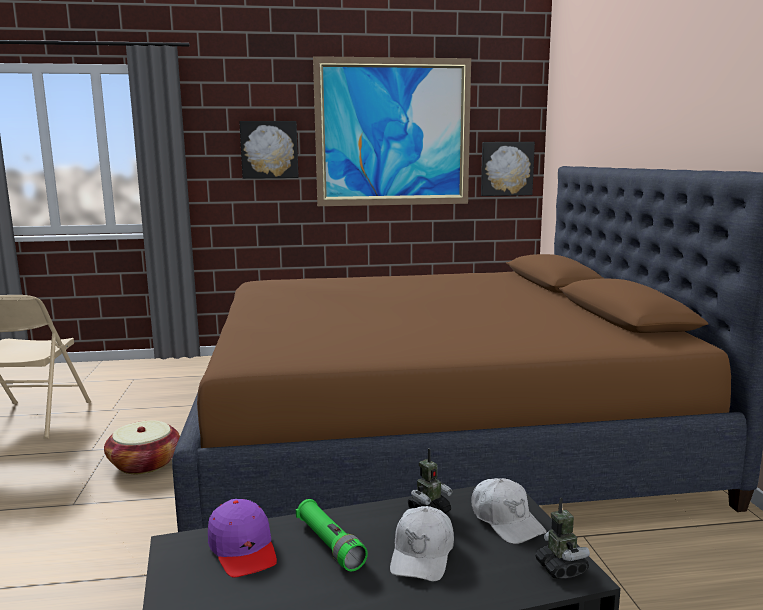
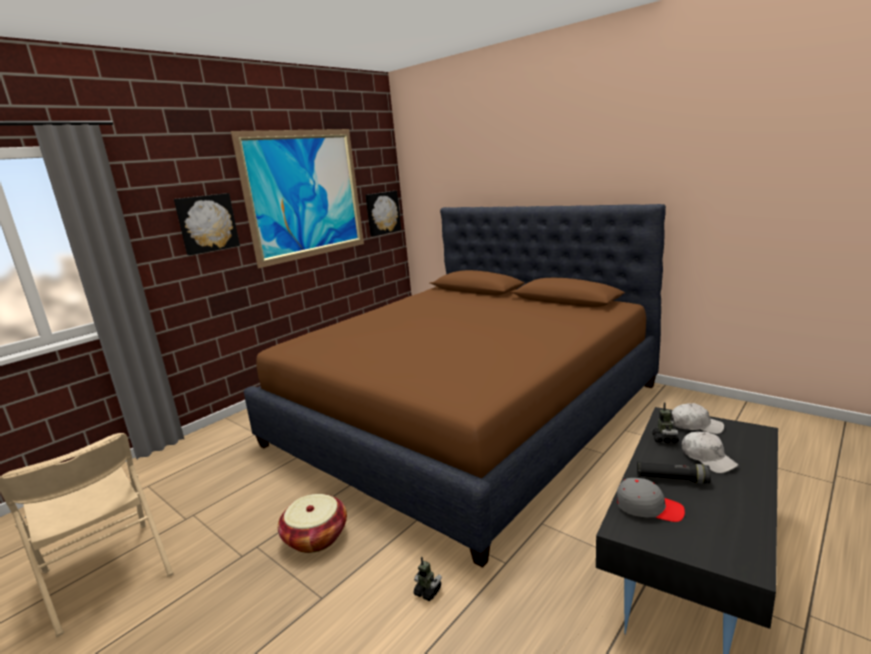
camera: 40 degrees left, 5 degrees up
purple cap [208,499,277,578] -> grey cap [617,478,685,522]
green flashlight [296,499,368,571] -> black flashlight [637,461,711,484]
toy robot [535,498,590,579] -> toy robot moved to [414,557,442,601]

